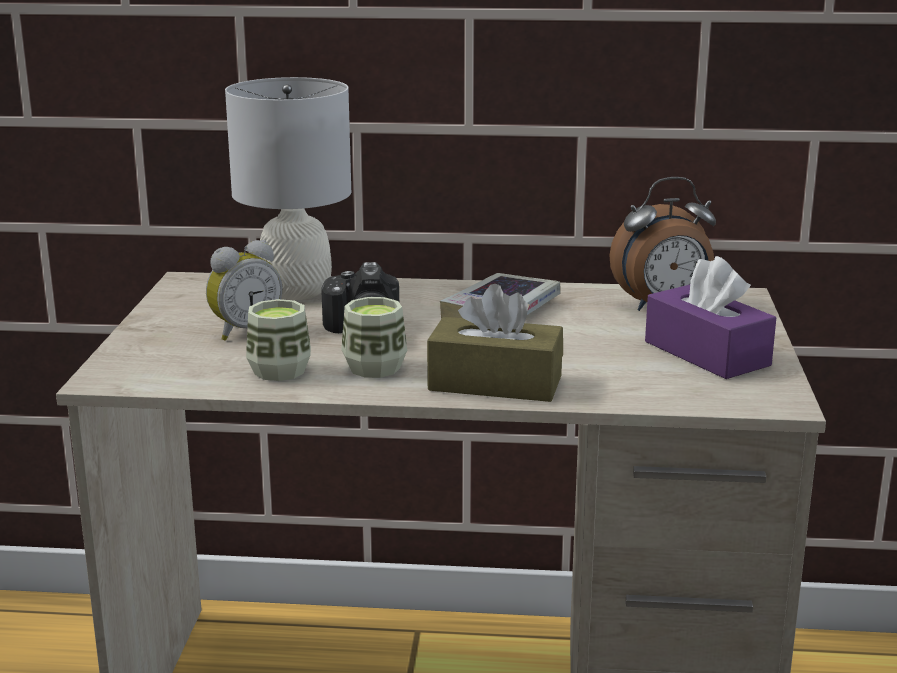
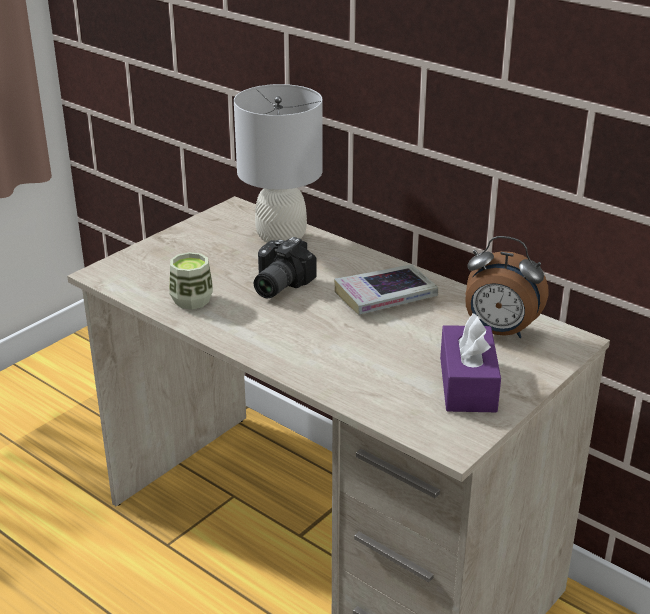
camera: 35 degrees right, 10 degrees up
alarm clock [206,240,282,341] -> none
cup [341,297,407,378] -> none
brown tissue box [427,284,563,402] -> none

